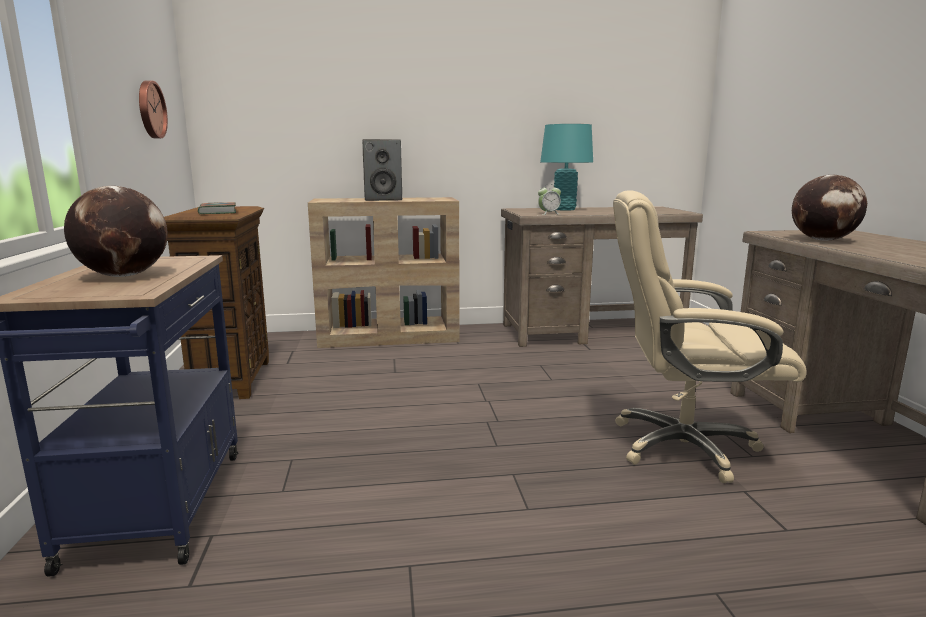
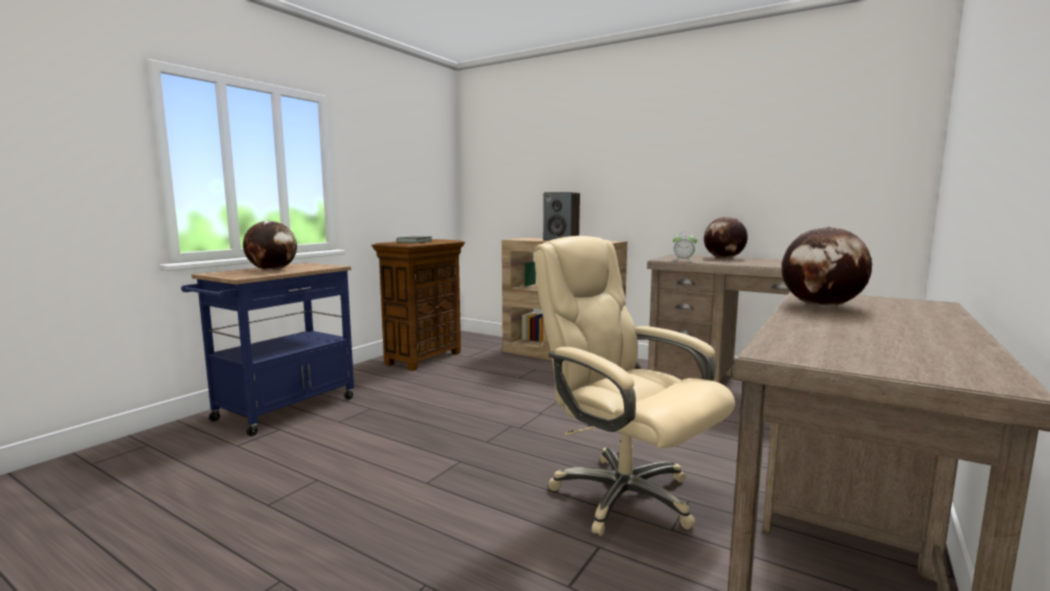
camera: 40 degrees right, 5 degrees down
wall clock [139,80,168,138] -> none
turquoise table lamp [540,124,593,211] -> globe [704,217,748,259]

